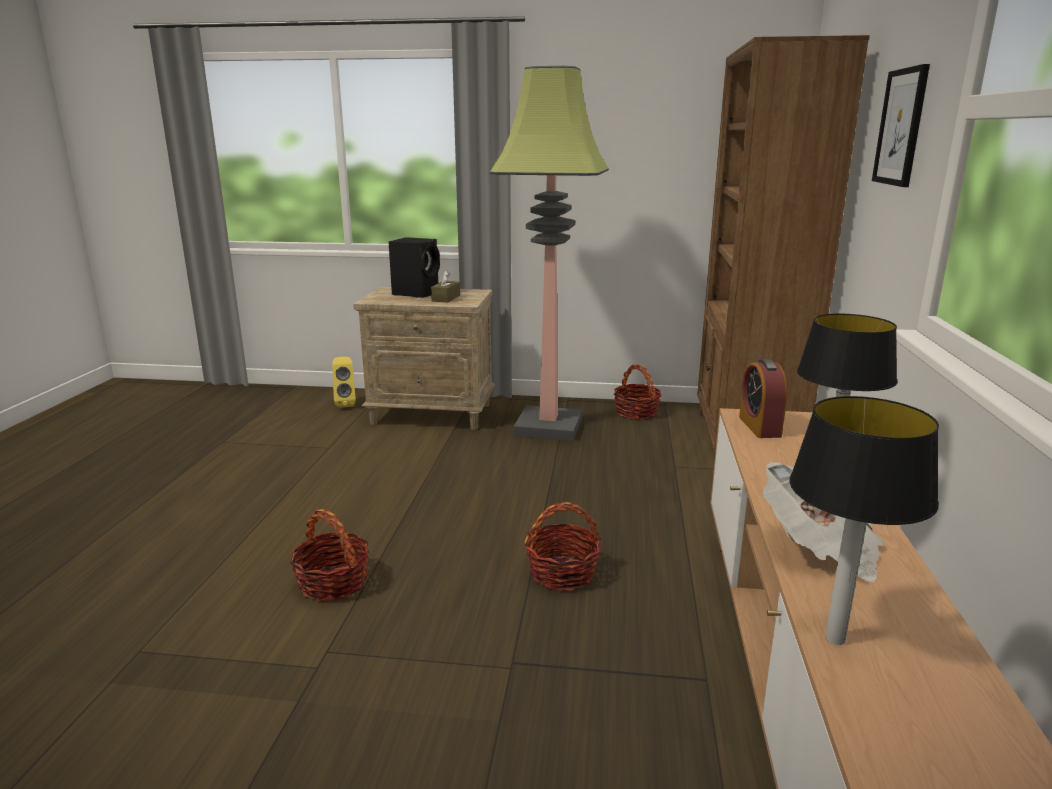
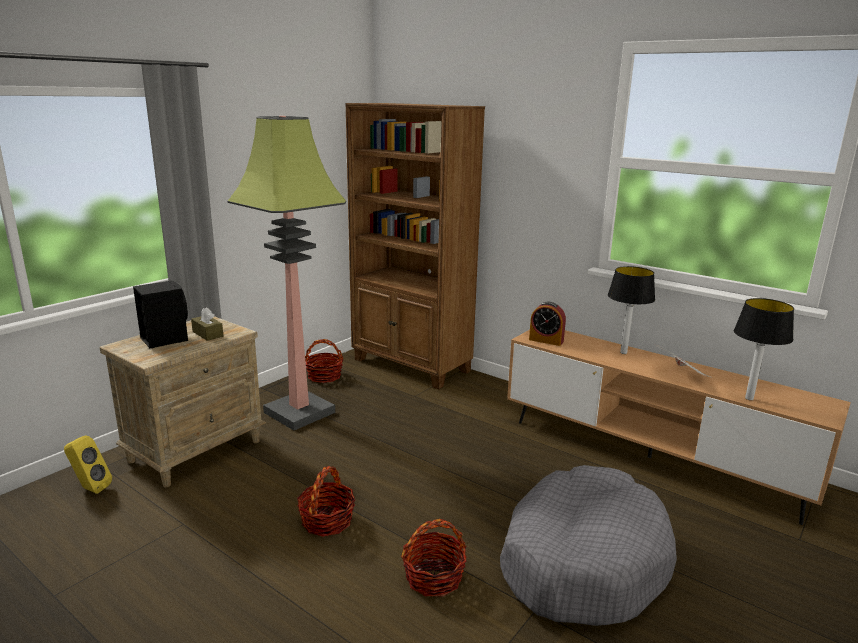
camera: 60 degrees left, 0 degrees up
basket [524,502,601,591] -> basket moved to [297,466,355,537]
picture [872,64,930,187] -> none
none -> grey dog bed [500,465,677,626]

